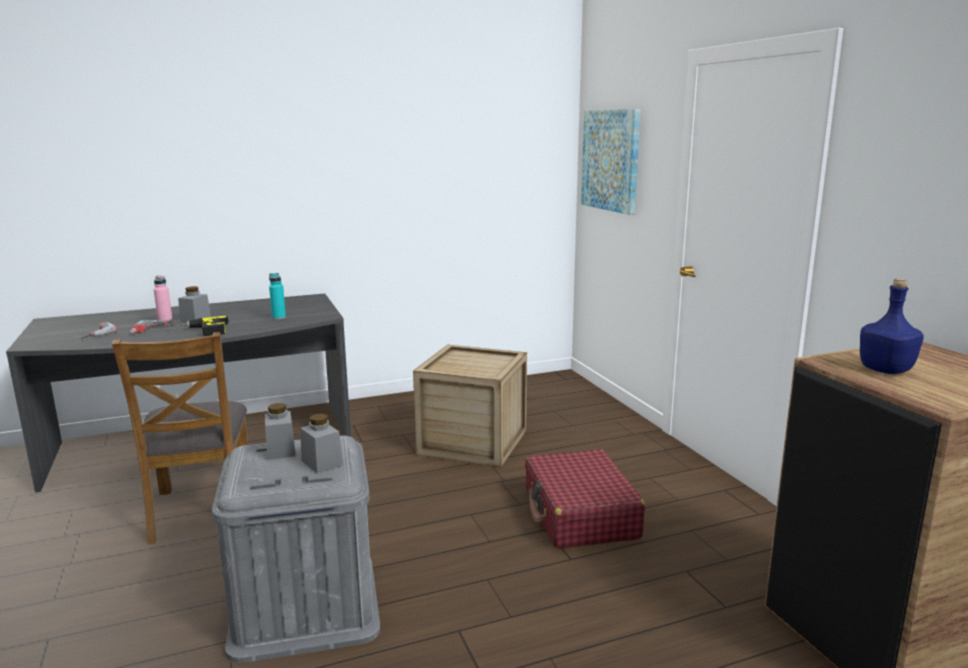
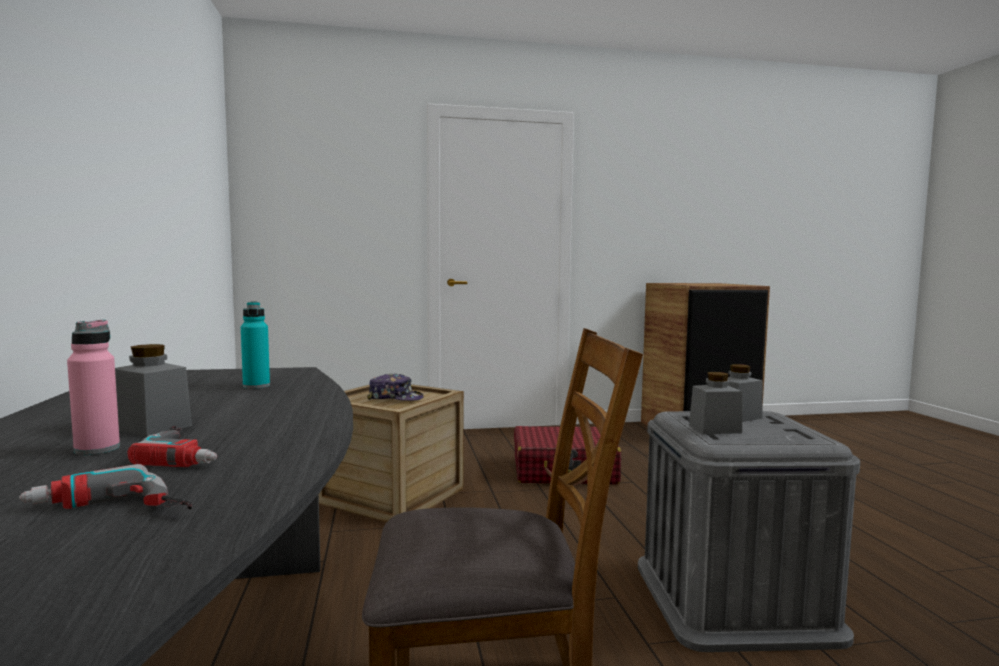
camera: 80 degrees left, 10 degrees down
power drill [167,316,229,336] -> none
picture [581,109,641,215] -> none
blue bottle [860,278,924,374] -> none
none -> cap [367,373,424,401]

